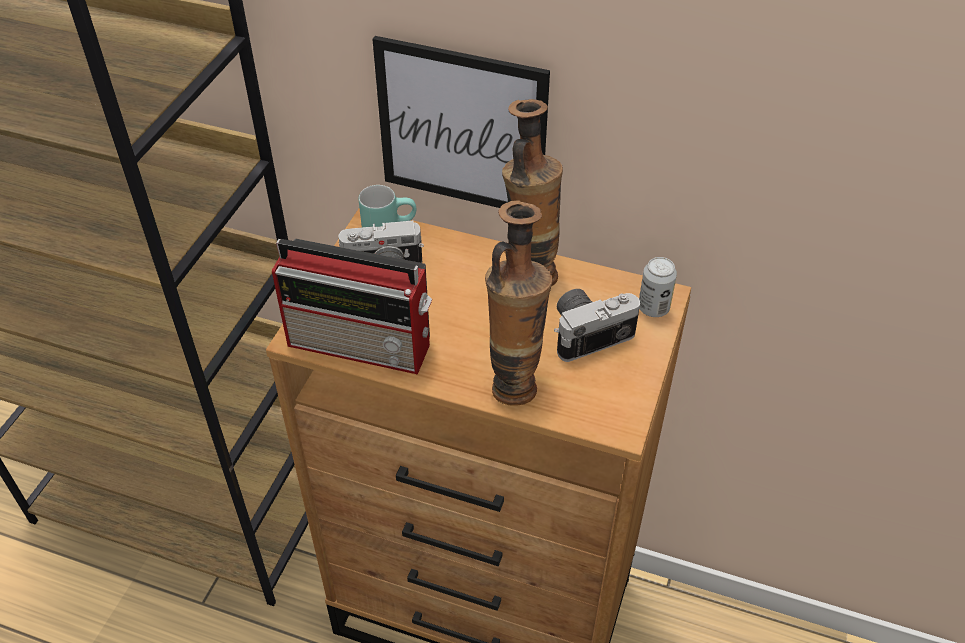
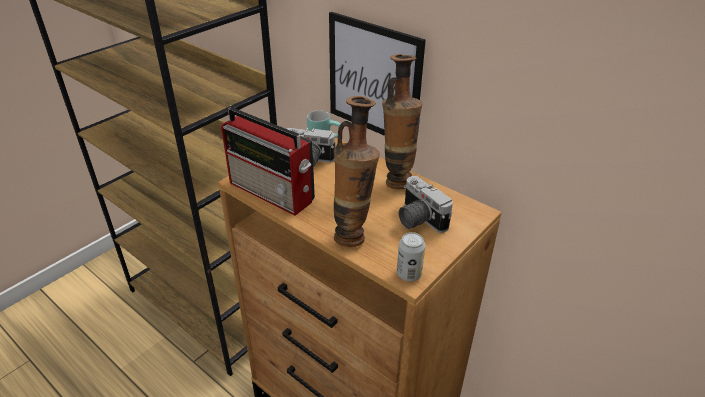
camera: 20 degrees right, 10 degrees down
camera [554,289,640,362] -> camera turned 120 degrees counterclockwise [399,176,453,233]
can [639,257,677,317] -> can moved to [397,232,425,281]

